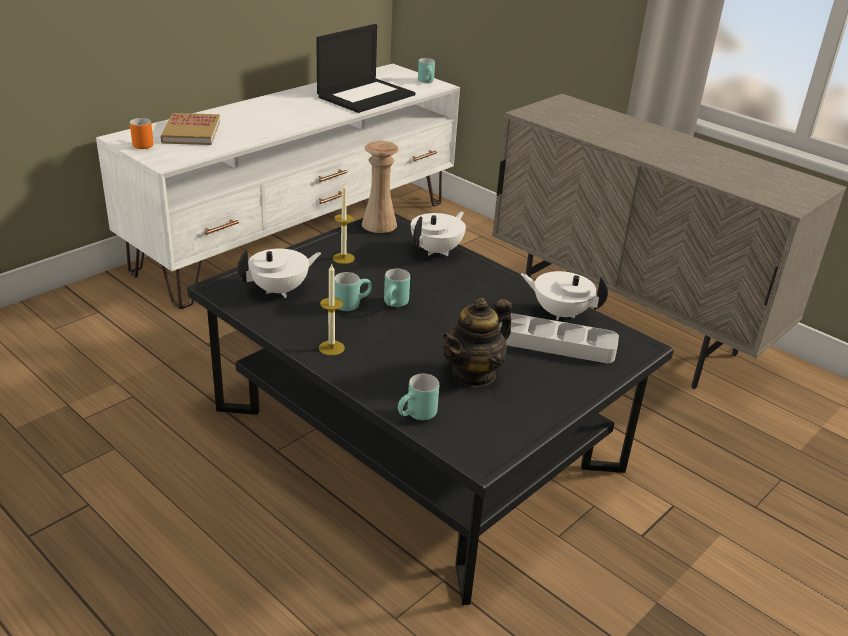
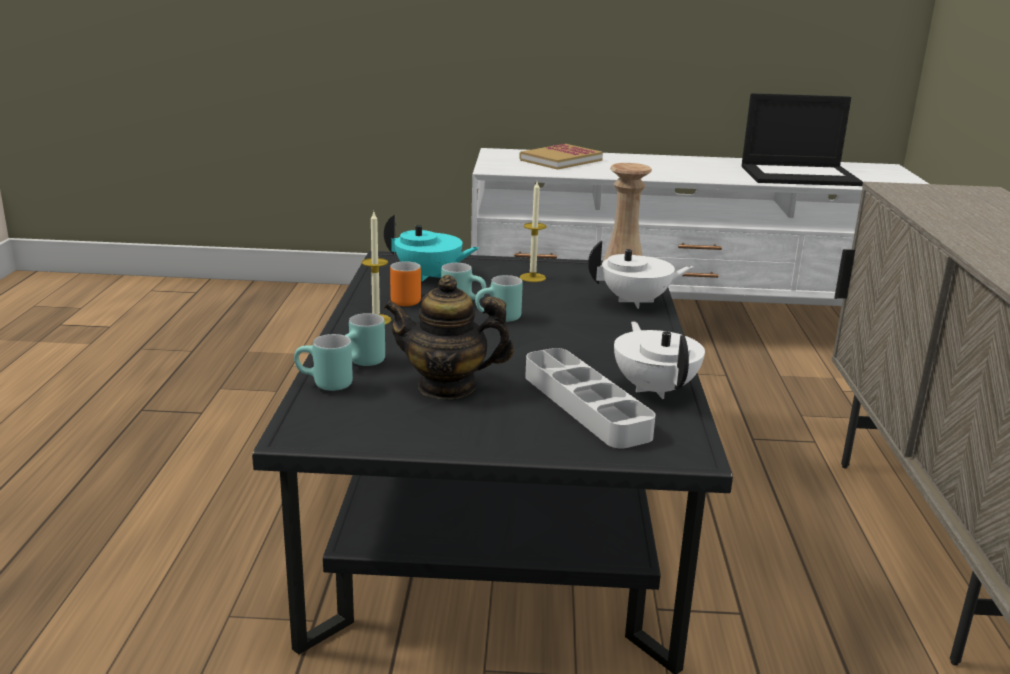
camera: 50 degrees right, 10 degrees down
orange mug [130,118,154,149] -> orange mug moved to [390,261,421,306]
white teapot [238,249,321,298] -> turquoise teapot [384,215,479,282]
turquoise mug [418,58,435,83] -> turquoise mug moved to [345,313,385,366]

